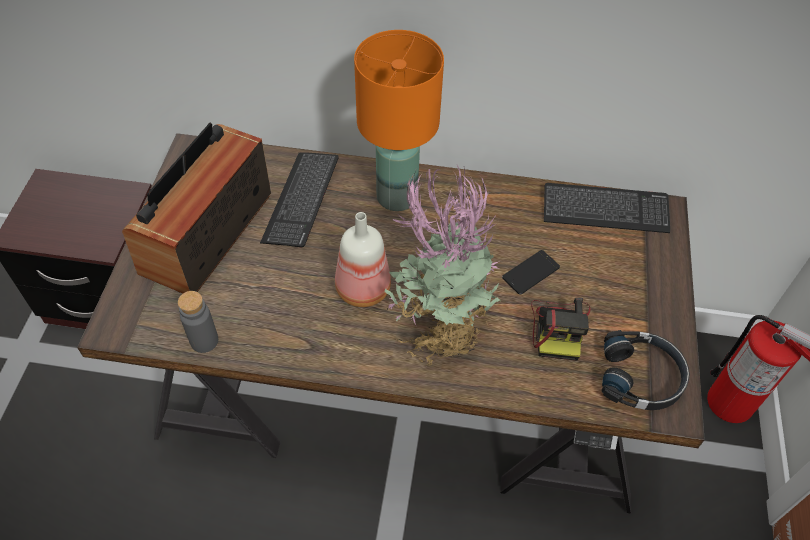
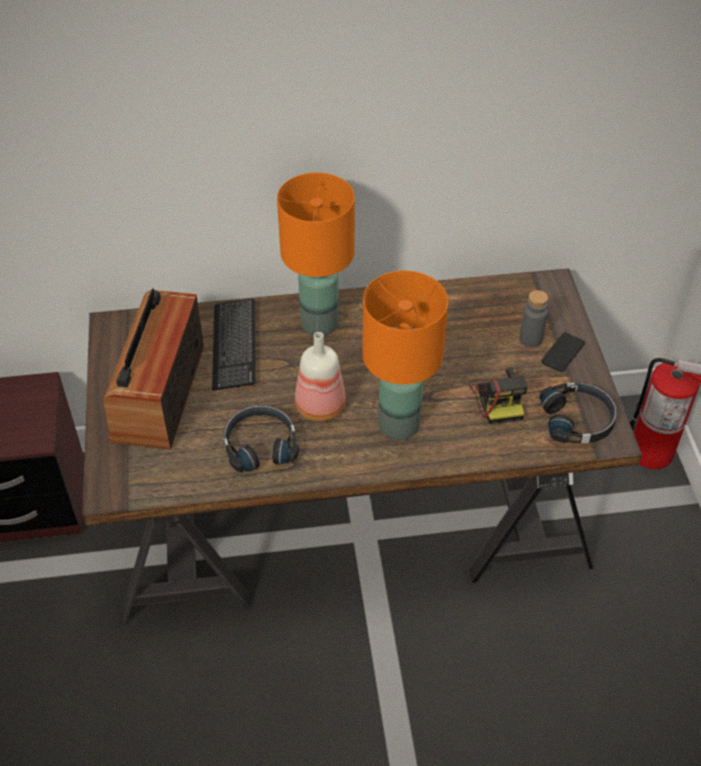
camera: 15 degrees left, 5 degrees down
grey bottle [178,291,218,353] -> grey bottle moved to [519,290,548,348]
potted plant [385,164,501,365] -> orange table lamp [362,271,448,440]
phone [502,250,560,295] -> phone moved to [541,332,585,372]
keyboard [544,183,670,233] -> none
none -> black headphones [224,405,299,473]

